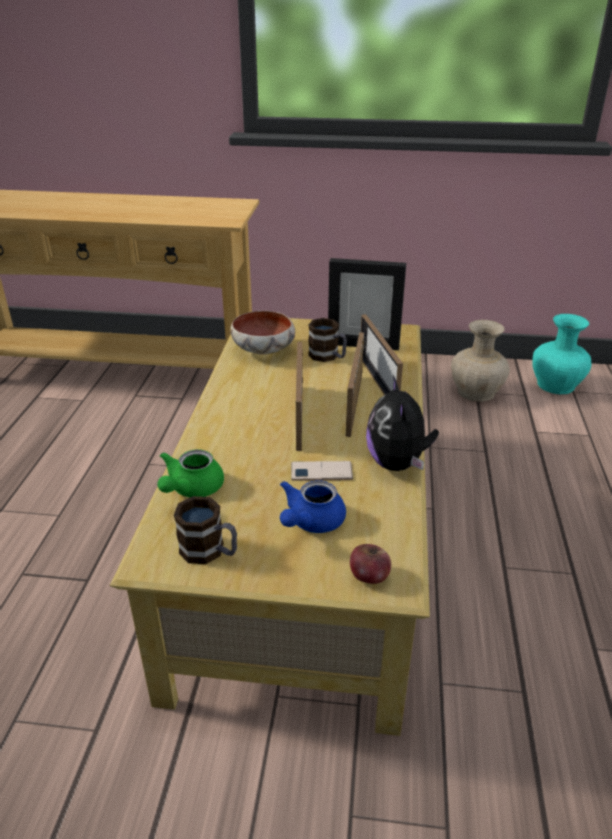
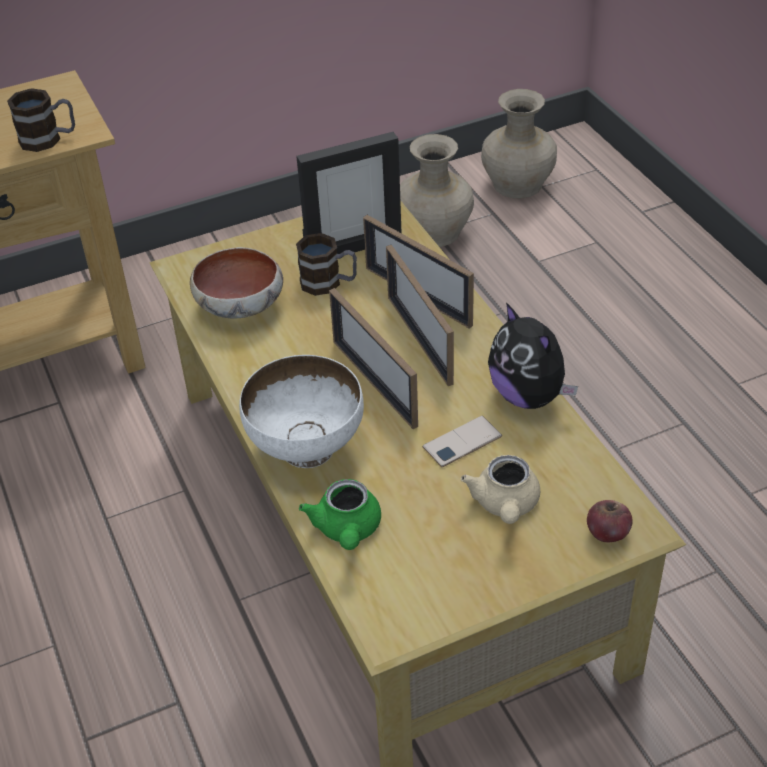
camera: 30 degrees left, 10 degrees up
mug [174,496,237,564] -> mug moved to [7,88,75,152]
blue teapot [280,480,346,533] -> beige teapot [461,455,540,524]
turquoise vase [532,314,592,394] -> beige vase [481,89,557,199]
none -> white bowl [239,355,364,468]

